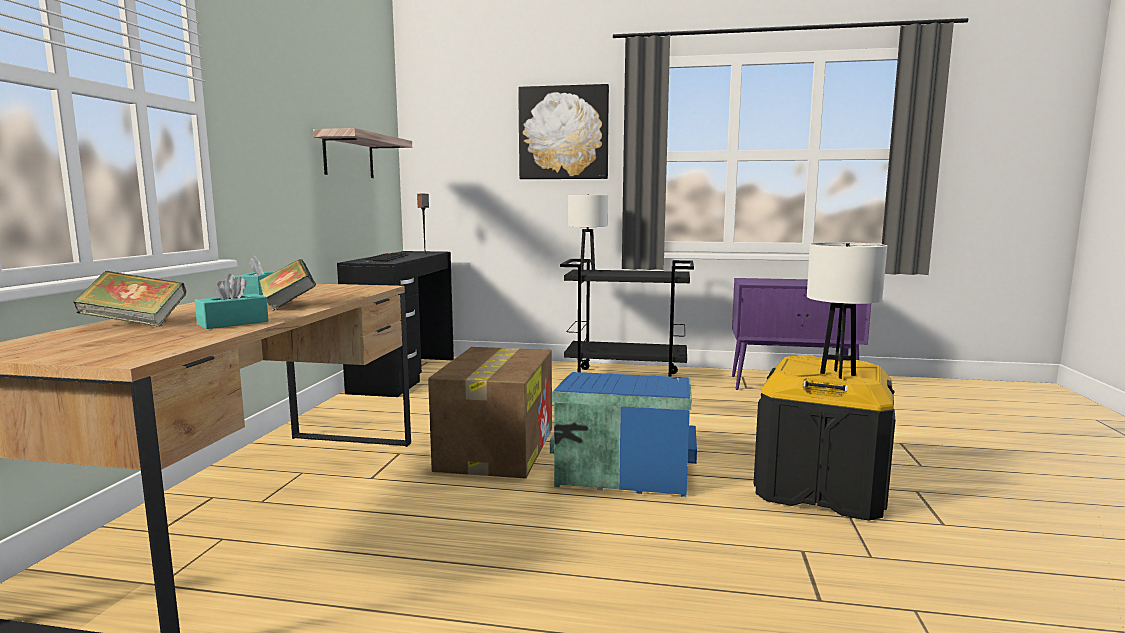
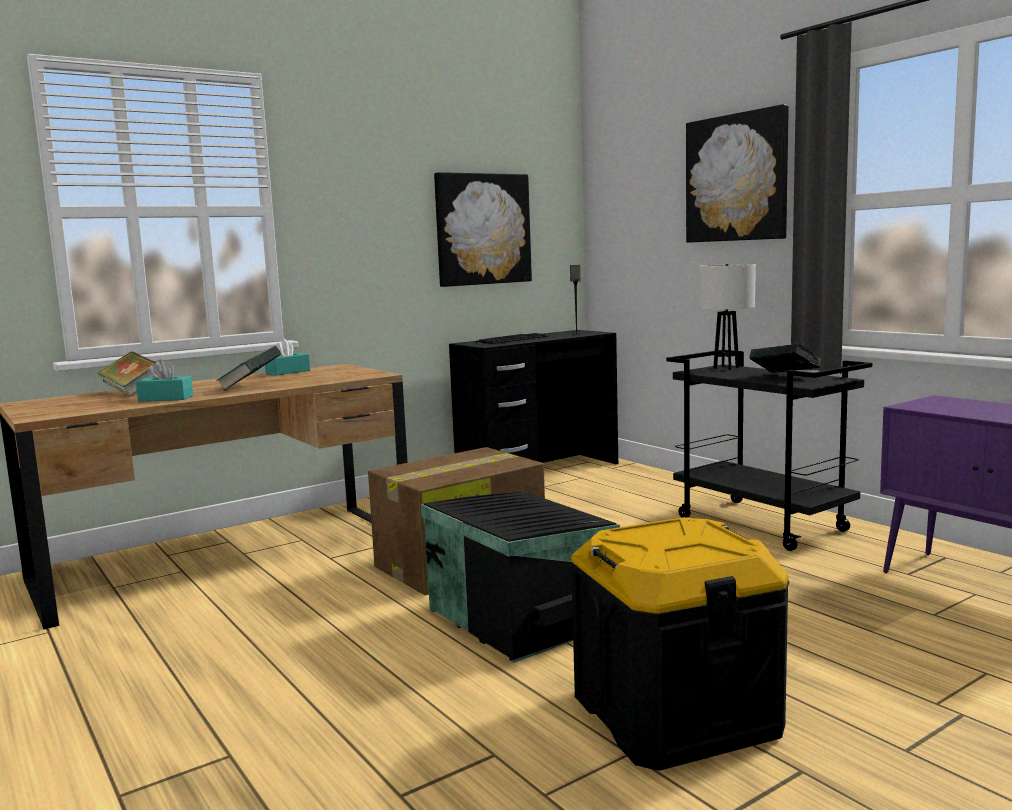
camera: 45 degrees right, 0 degrees up
shelf [313,128,412,178] -> picture [434,172,532,287]
blue storage box [550,372,697,497] -> black storage box [421,492,620,663]
white table lamp [807,242,887,379] -> none
none -> book [749,344,822,373]

